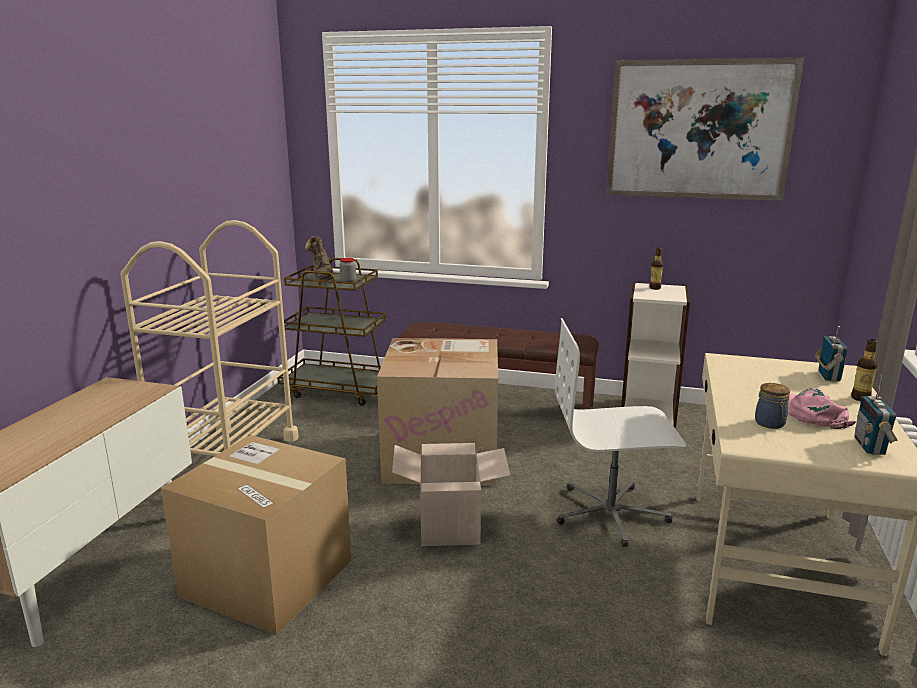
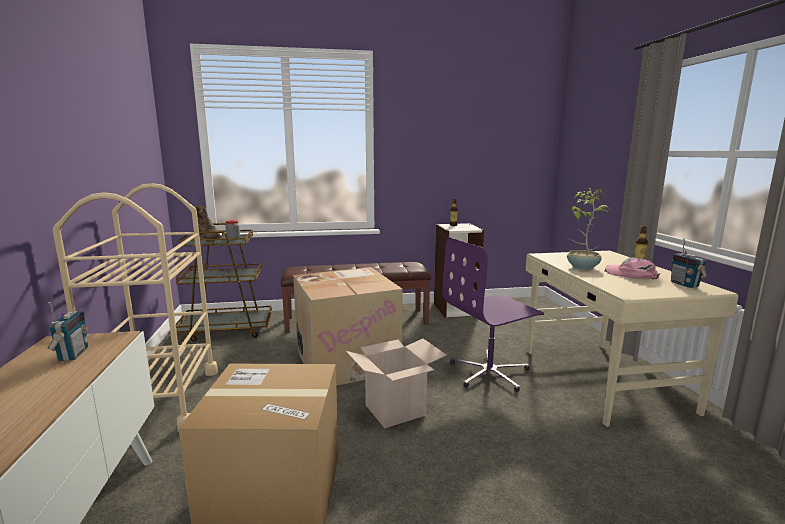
camera: 25 degrees left, 5 degrees down
white office chair [555,318,686,547] -> purple office chair [443,237,544,392]
picture [606,58,804,201] -> none
jar [755,383,790,429] -> none
radio [815,326,847,382] -> radio moved to [47,302,88,361]
none -> potted plant [567,189,609,270]

